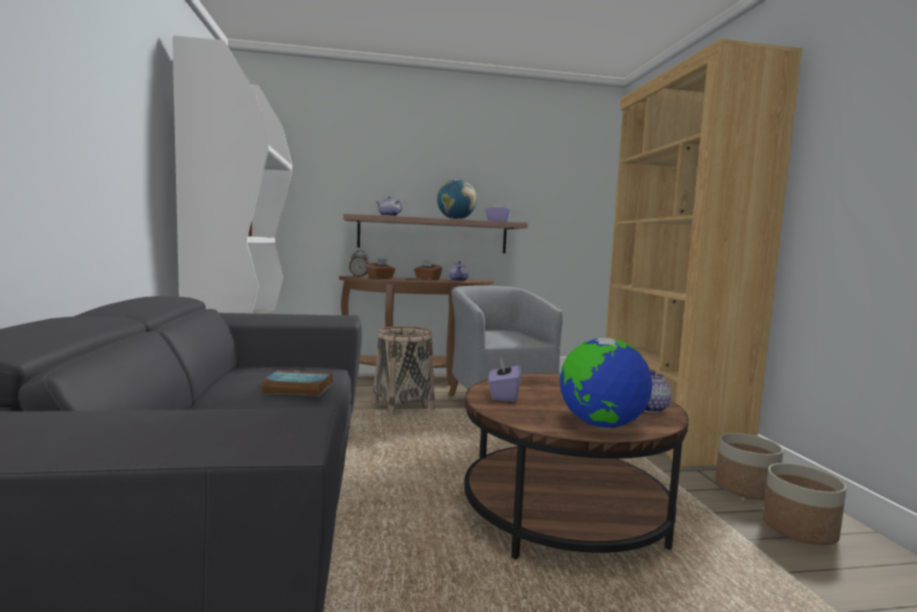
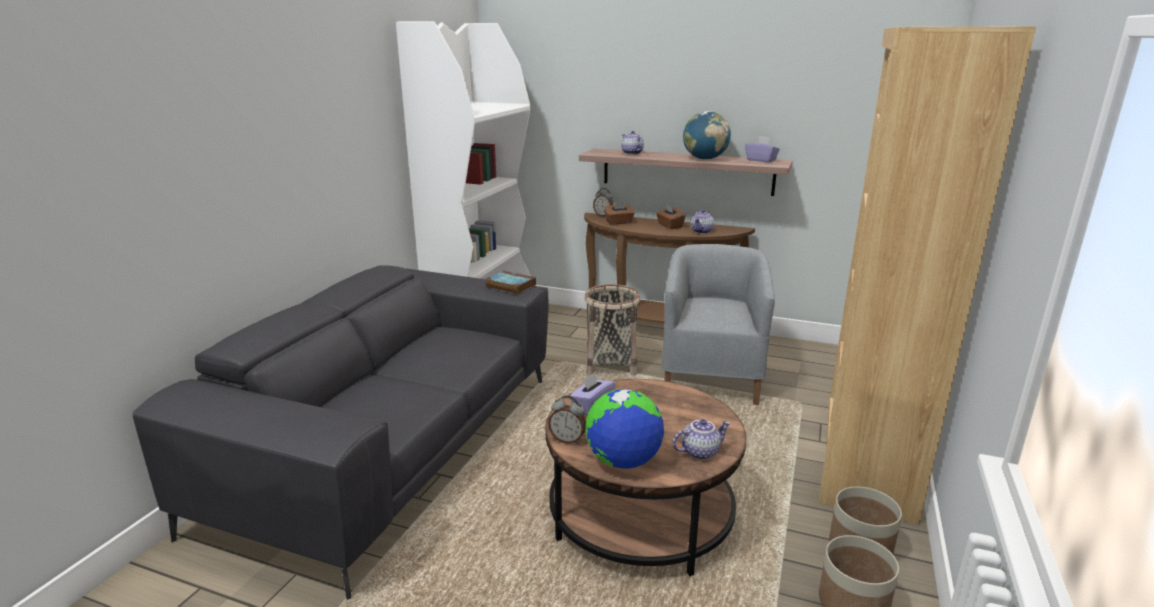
camera: 30 degrees right, 15 degrees up
book [261,370,333,396] -> book moved to [486,271,536,294]
none -> alarm clock [548,395,586,444]

